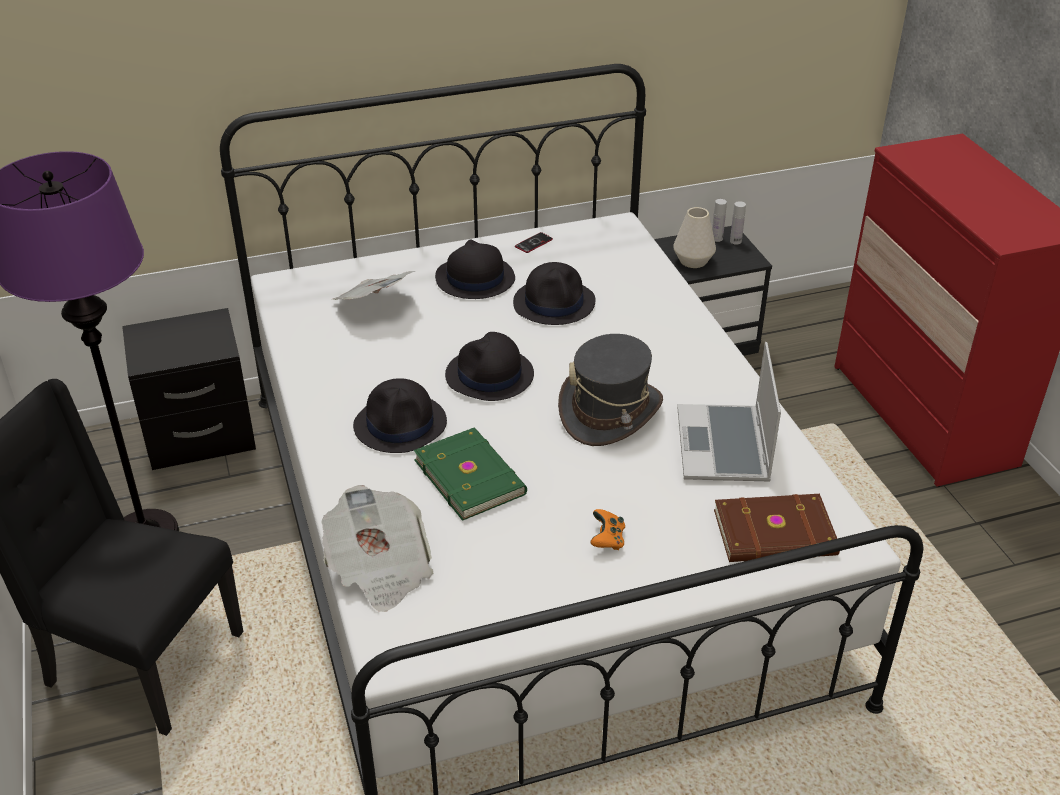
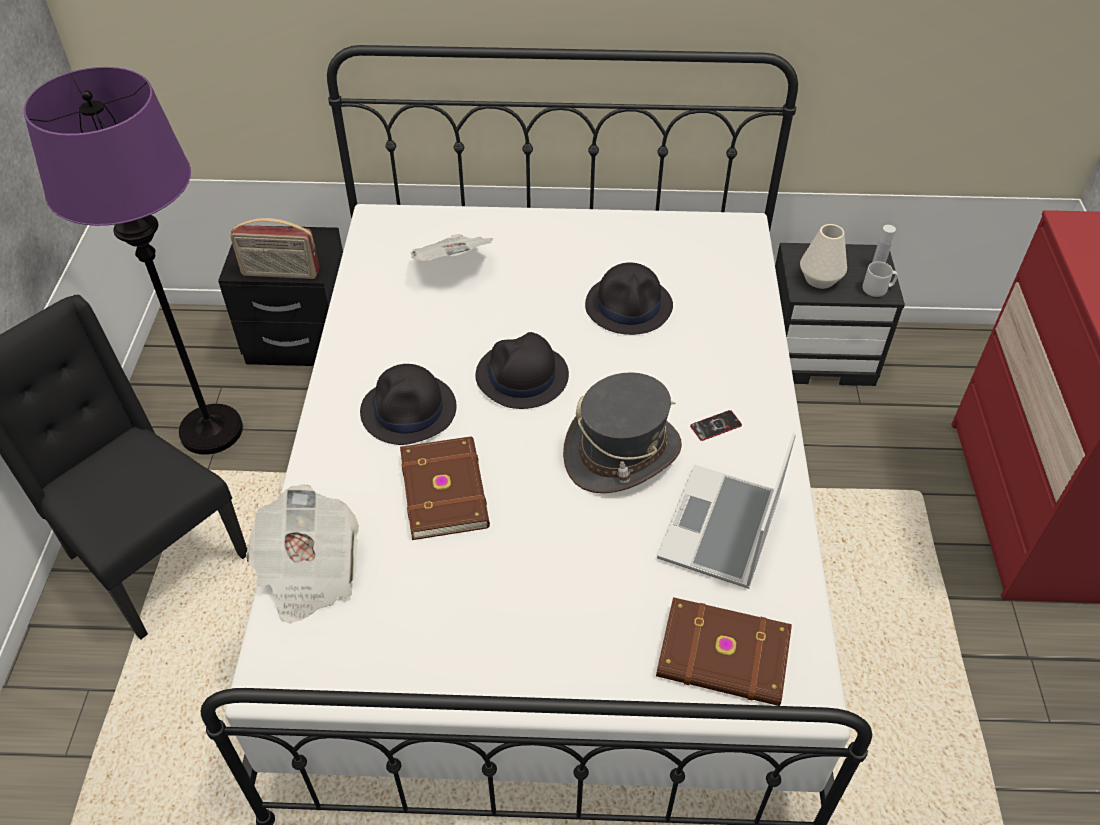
camera: 20 degrees right, 10 degrees up
green book [414,428,527,521] -> brown book [400,436,490,540]
black hat [435,239,515,299] -> none
phone [515,232,553,253] -> phone moved to [690,410,742,441]
orange game controller [590,509,625,550] -> none
white bottle [712,199,727,242] -> none
none -> radio [231,218,319,279]
none -> grey mug [863,261,898,297]

